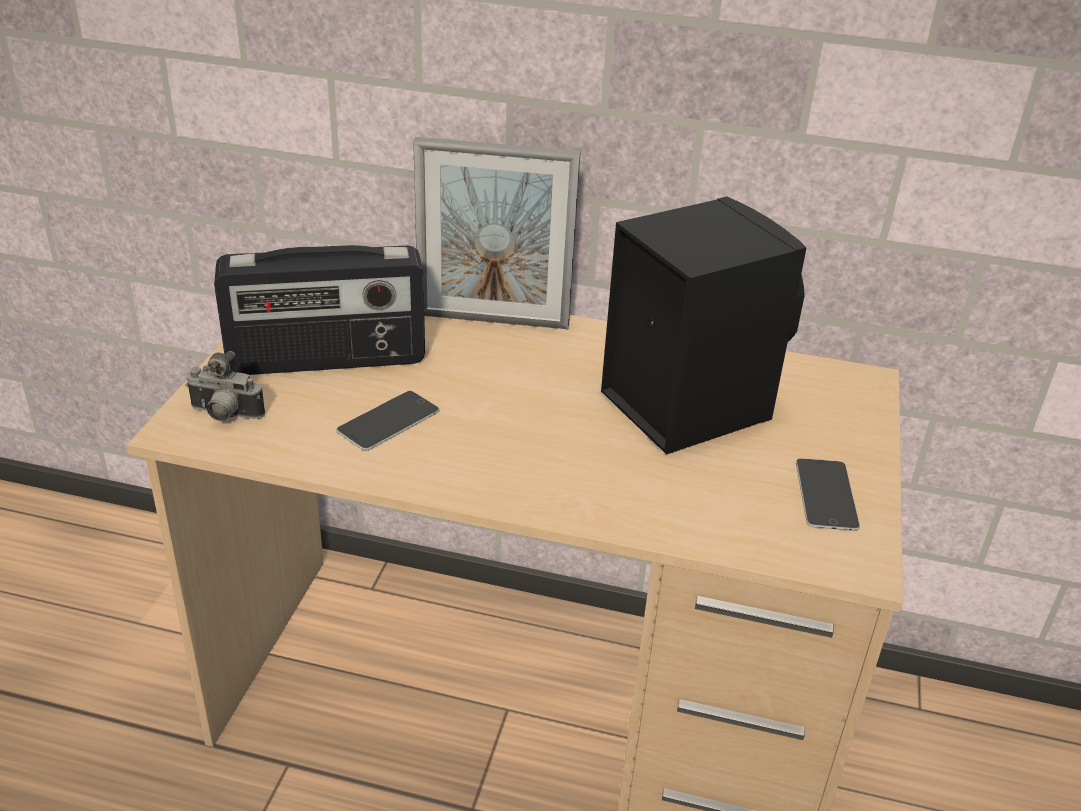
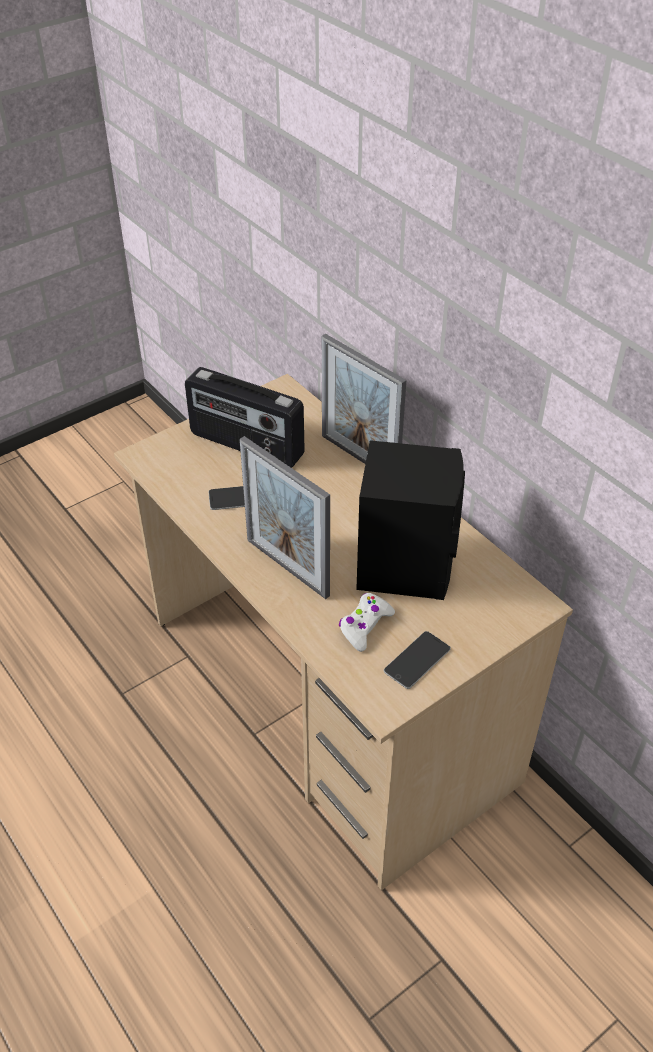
camera: 40 degrees right, 10 degrees up
camera [185,351,265,421] -> none
none -> picture frame [240,436,330,599]
none -> white game controller [339,593,395,652]

